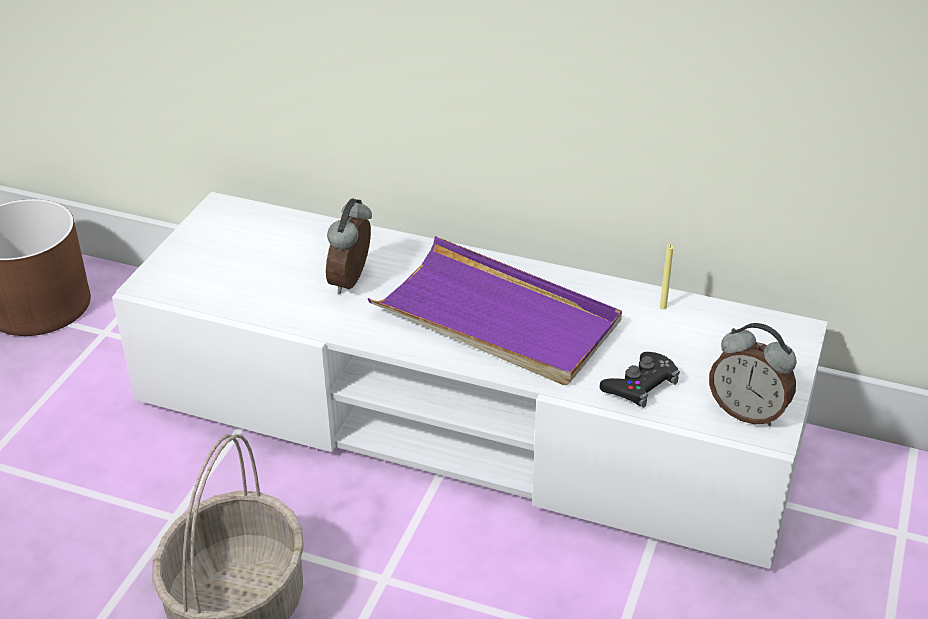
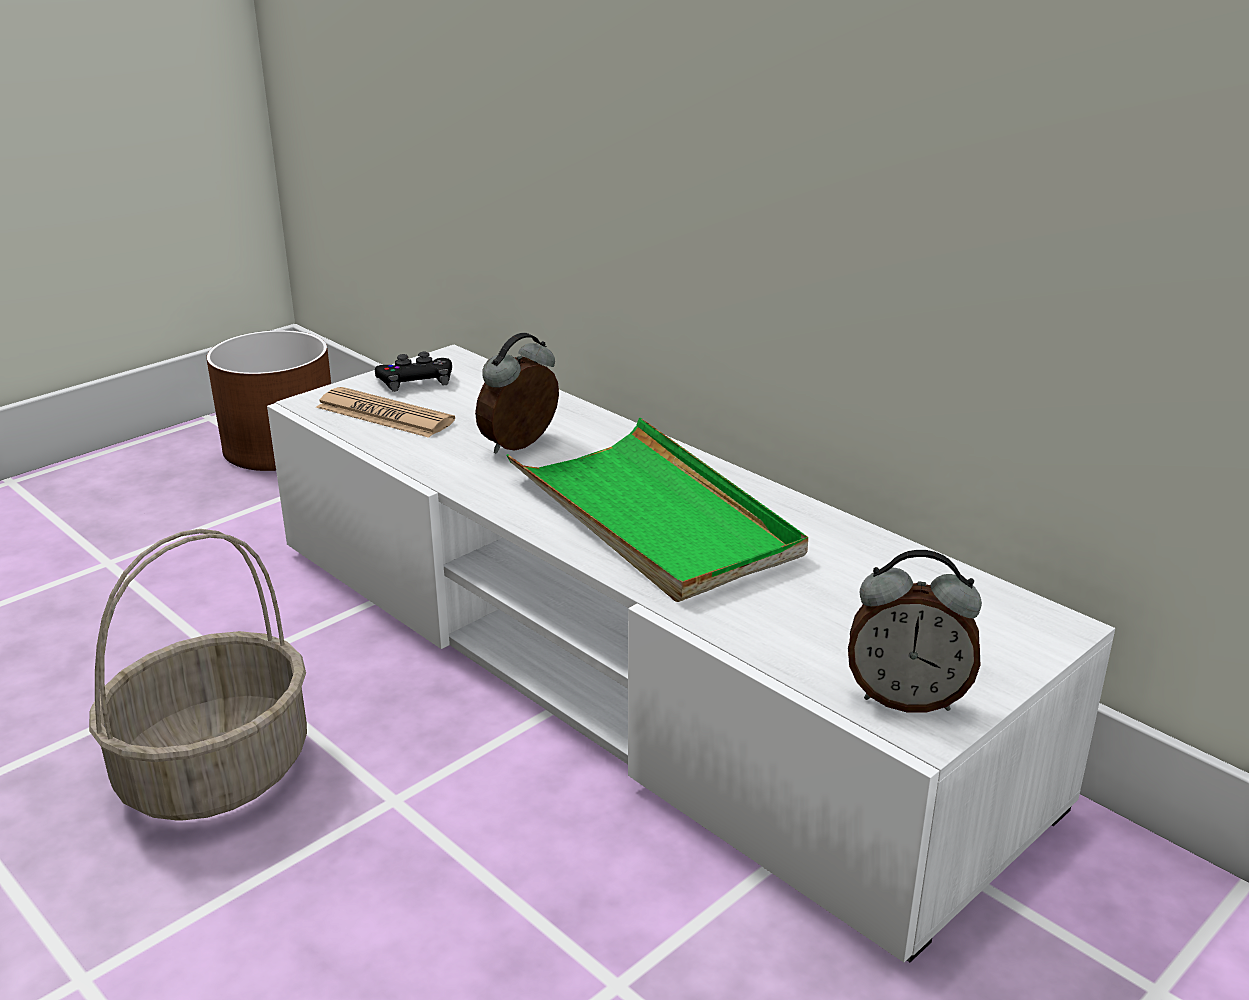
camera: 25 degrees right, 10 degrees down
purple tray [368,236,622,385] -> green tray [506,418,808,602]
black game controller [600,352,680,408] -> black game controller moved to [375,352,452,392]
yellow candle [660,244,673,309] -> none
alarm clock [709,323,796,426] -> alarm clock turned 45 degrees counterclockwise [848,550,982,712]
none -> newspaper [316,387,455,438]

